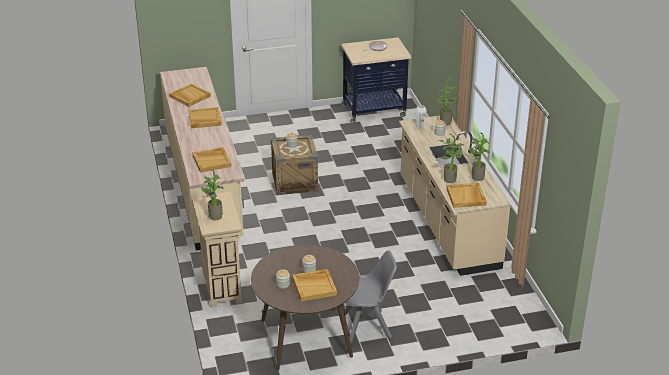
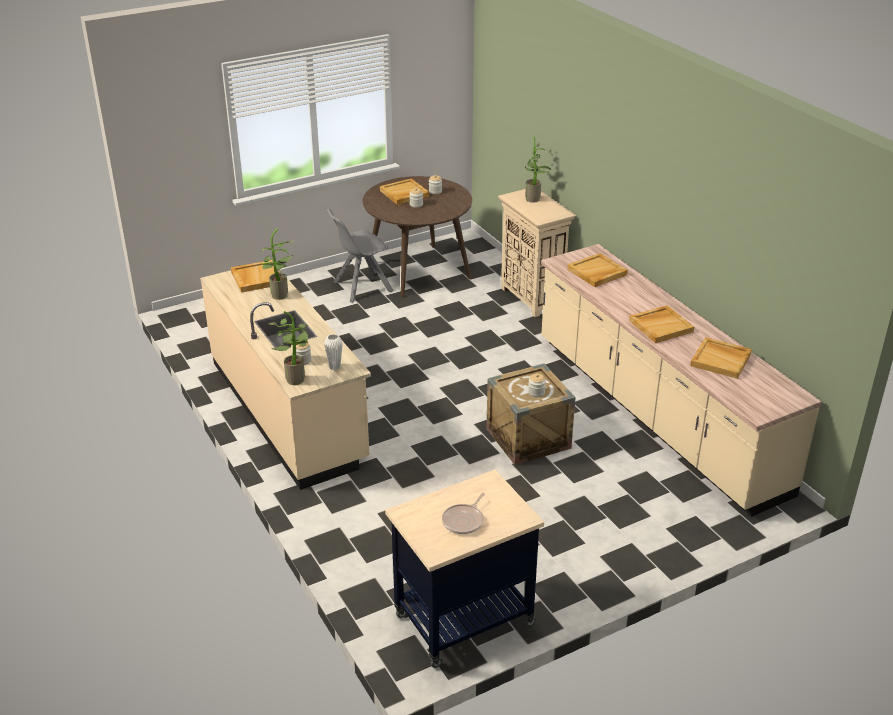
camera: 165 degrees right, 0 degrees up
potted plant [470,132,490,181] -> none

